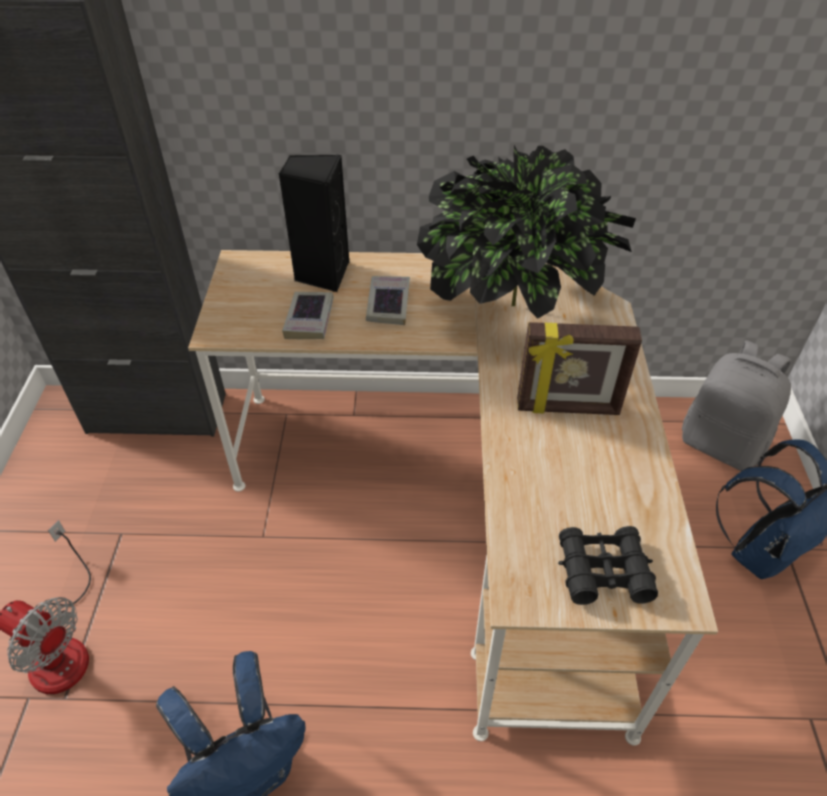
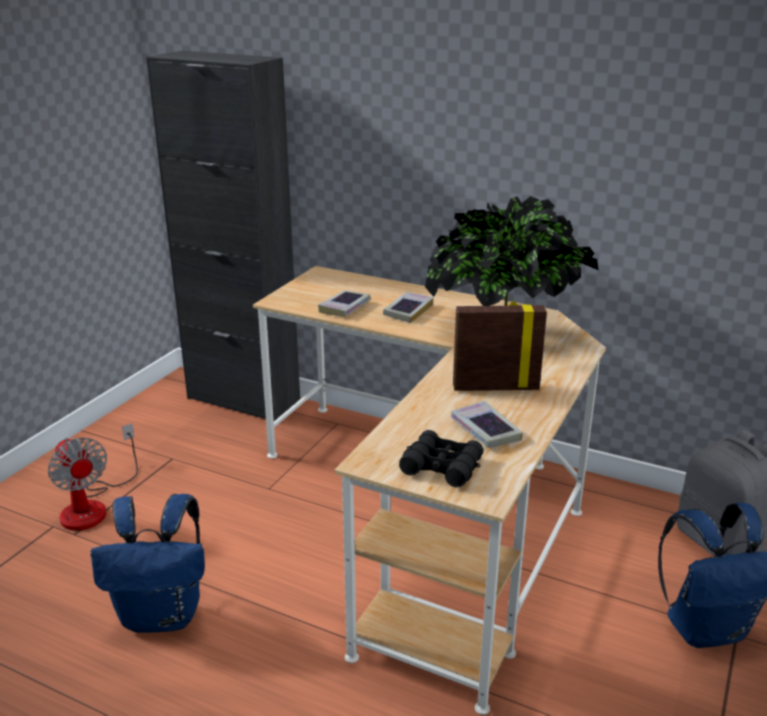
camera: 25 degrees right, 20 degrees down
black speaker [279,154,349,292] -> none
picture frame [517,322,642,415] -> picture frame turned 150 degrees clockwise [453,301,547,391]
none -> book [451,401,523,448]

